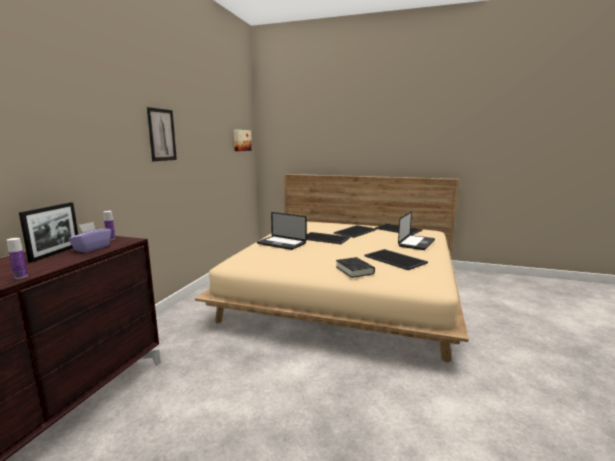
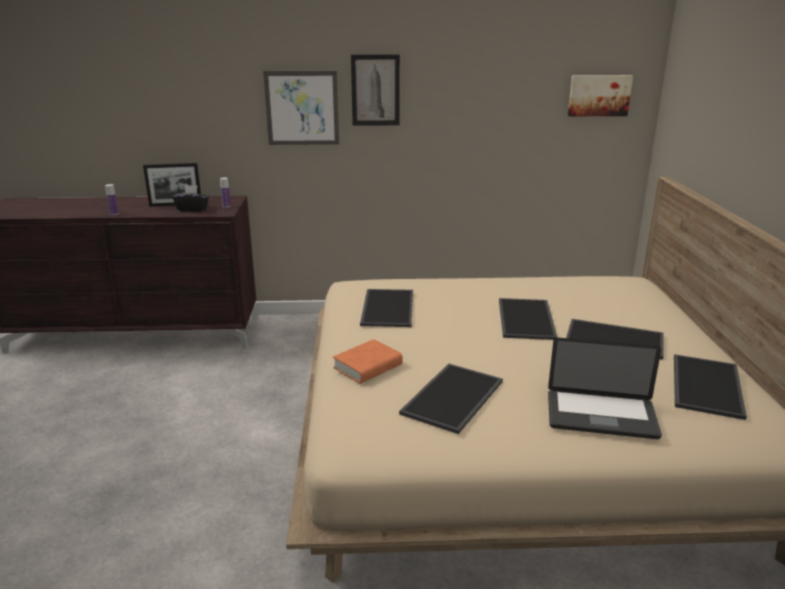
camera: 70 degrees right, 10 degrees up
purple tissue box [68,222,111,253] -> black tissue box [172,185,209,212]
laptop [257,212,307,250] -> none
black book [336,257,375,278] -> orange book [333,339,403,384]
none -> picture [263,71,339,145]
none -> tray [360,289,413,327]

